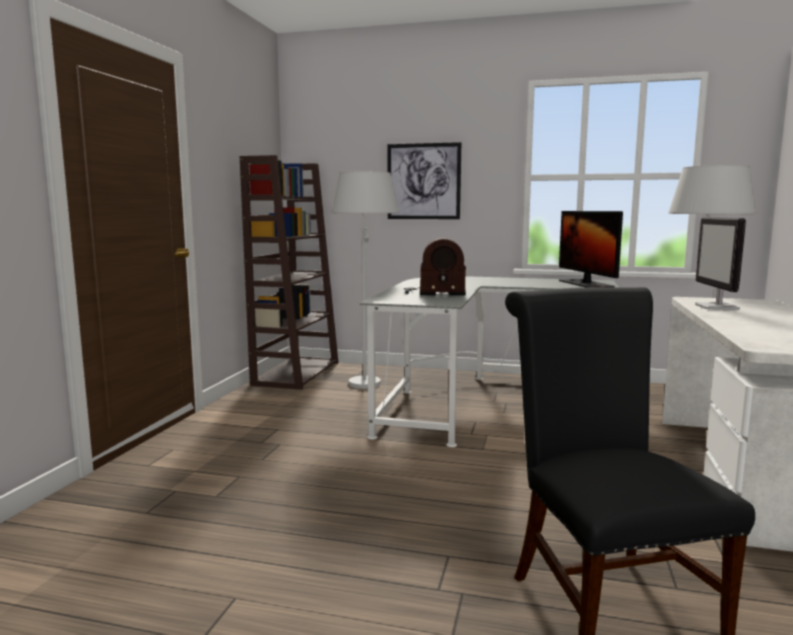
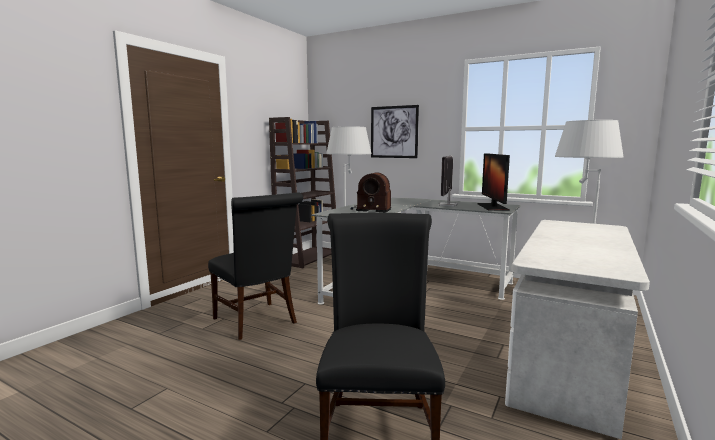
camera: 15 degrees right, 0 degrees up
monitor [695,217,746,310] -> monitor moved to [438,156,458,206]
none -> black chair [208,192,303,340]

